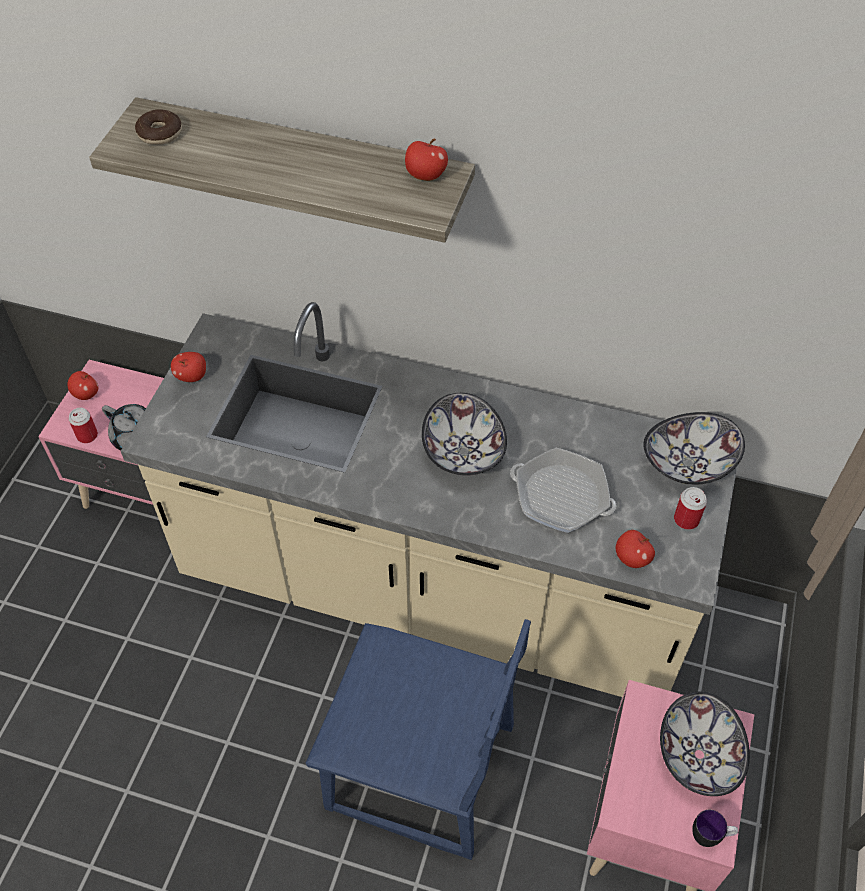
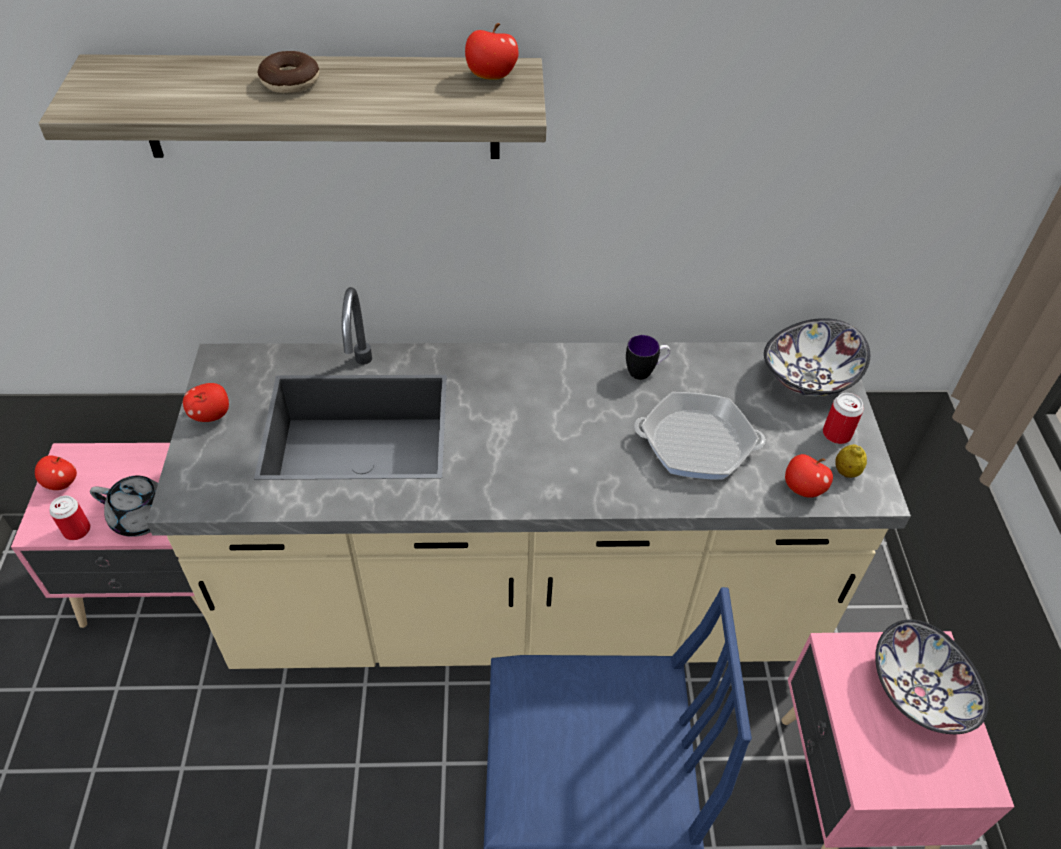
camera: 20 degrees left, 5 degrees down
donut [135,109,182,145] -> donut moved to [257,51,319,93]
bowl [422,393,507,476] -> none
mug [692,810,738,847] -> mug moved to [626,335,670,380]
none -> lemon [835,444,867,478]

